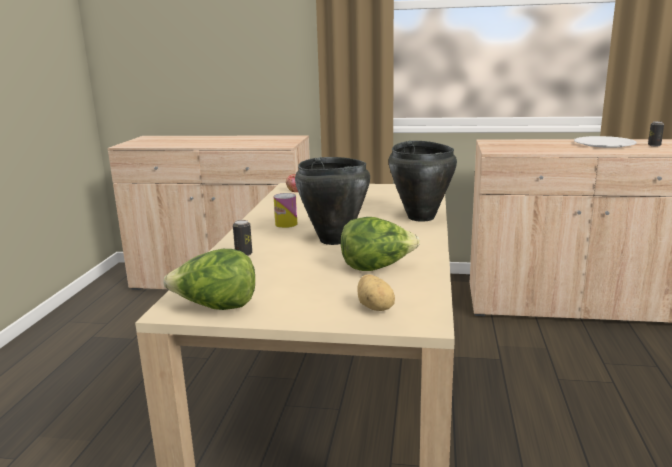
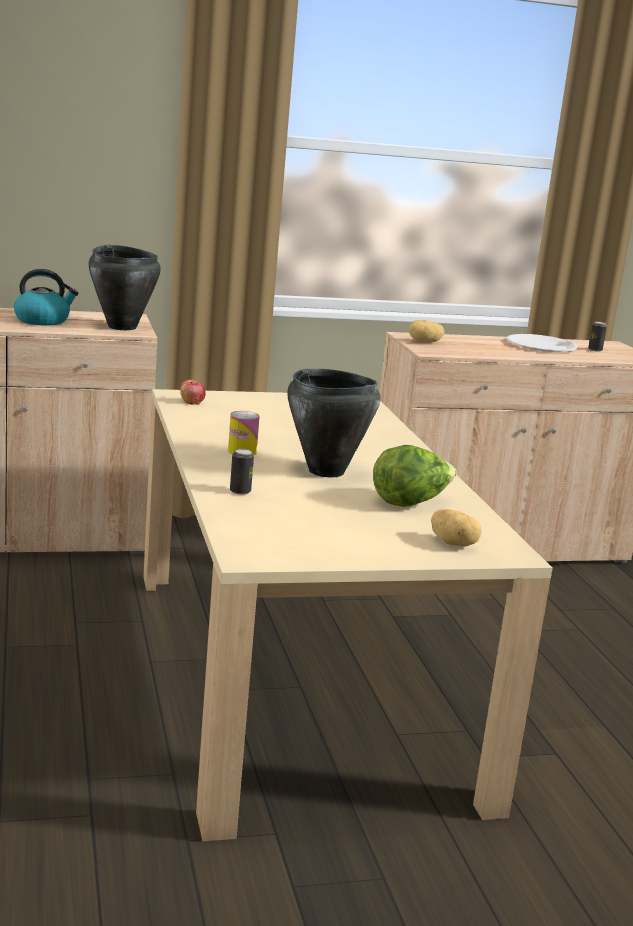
camera: 25 degrees left, 0 degrees up
lettuce [164,249,255,310] -> none
black cooking pot [388,141,457,222] -> black cooking pot moved to [88,245,161,330]
none -> kettle [14,269,79,325]
none -> potato [409,320,445,343]

